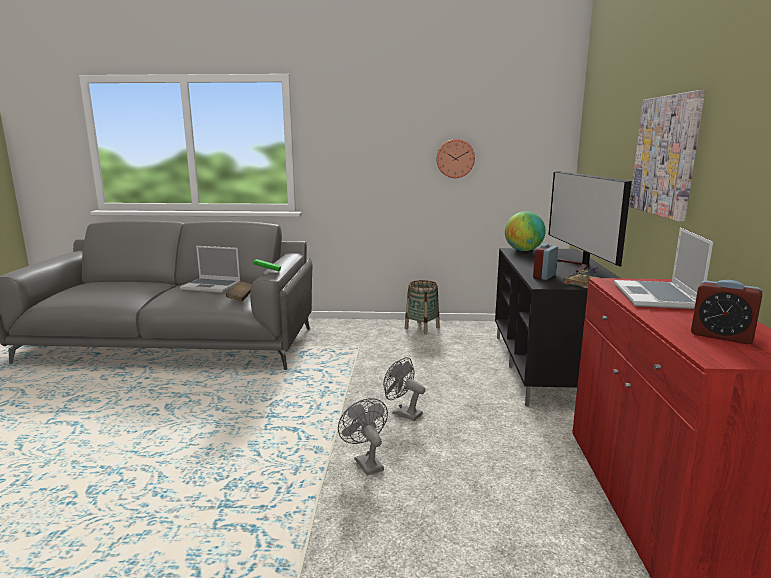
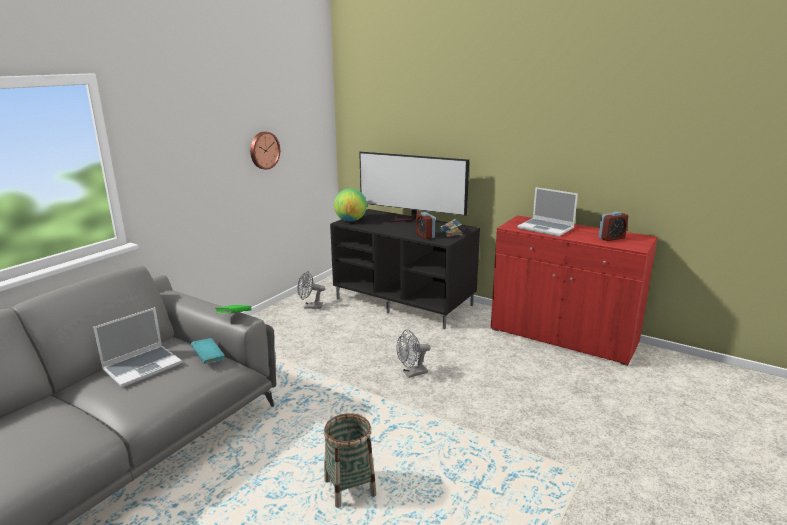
camera: 60 degrees left, 5 degrees up
brown book [226,281,252,301] -> turquoise book [191,338,225,364]
grey fan [338,398,388,476] -> grey fan moved to [297,271,325,309]
basket [405,280,440,334] -> basket moved to [324,413,376,508]
picture [629,90,705,222] -> none

